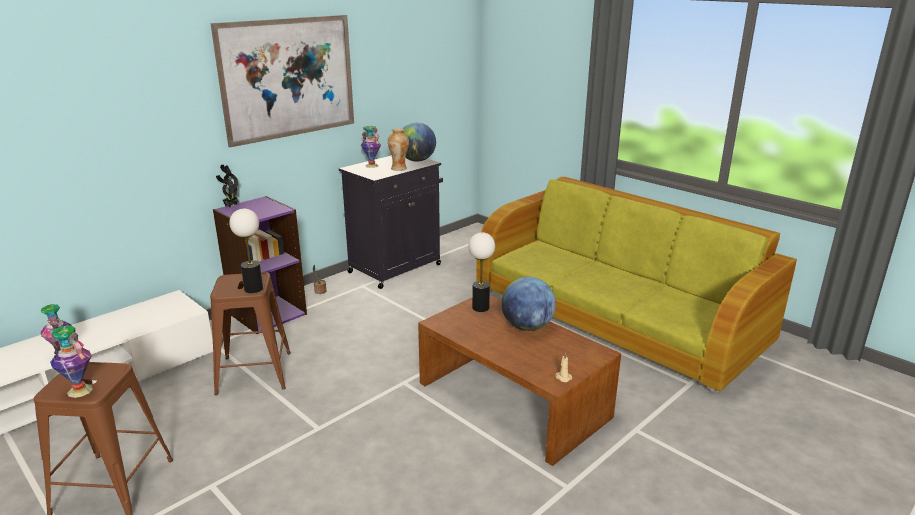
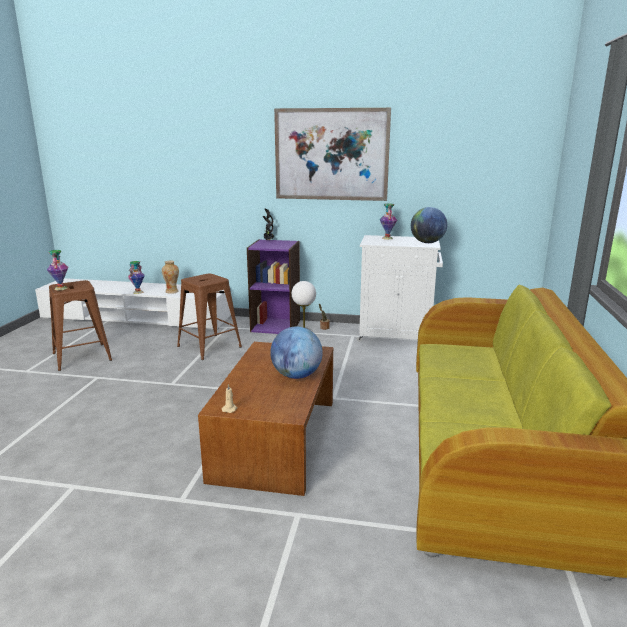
camera: 55 degrees right, 5 degrees down
table lamp [229,209,263,293] -> none
black cabinet [339,156,443,289] -> white cabinet [357,235,443,342]
vase [388,128,409,171] -> vase moved to [162,261,179,294]

